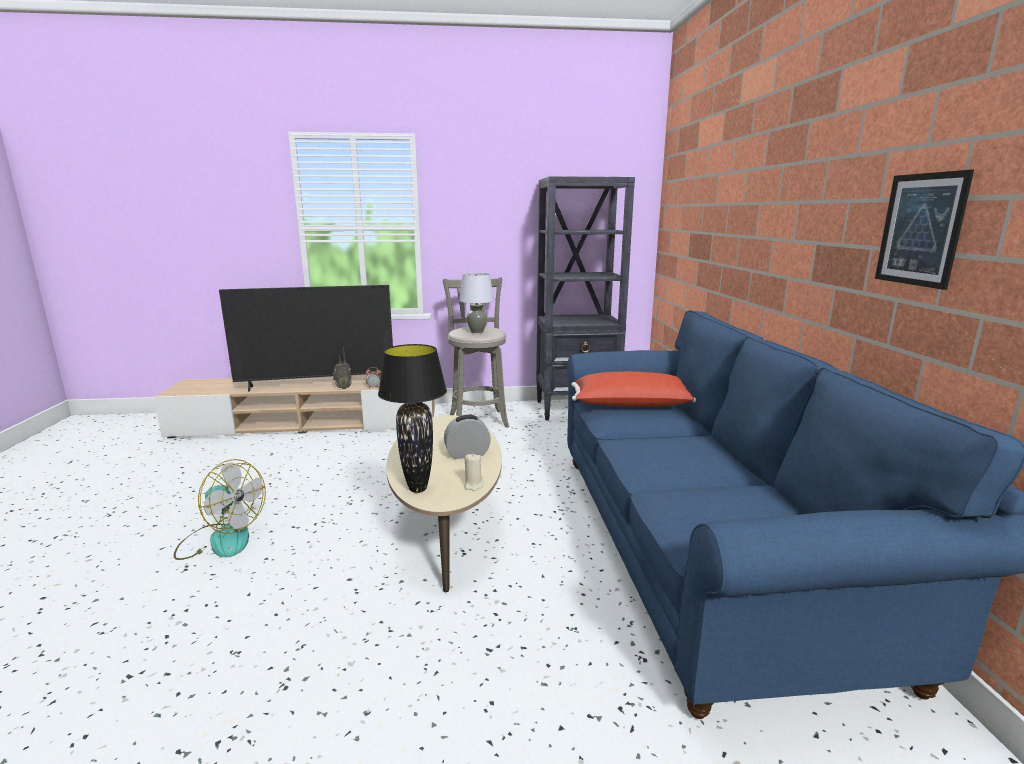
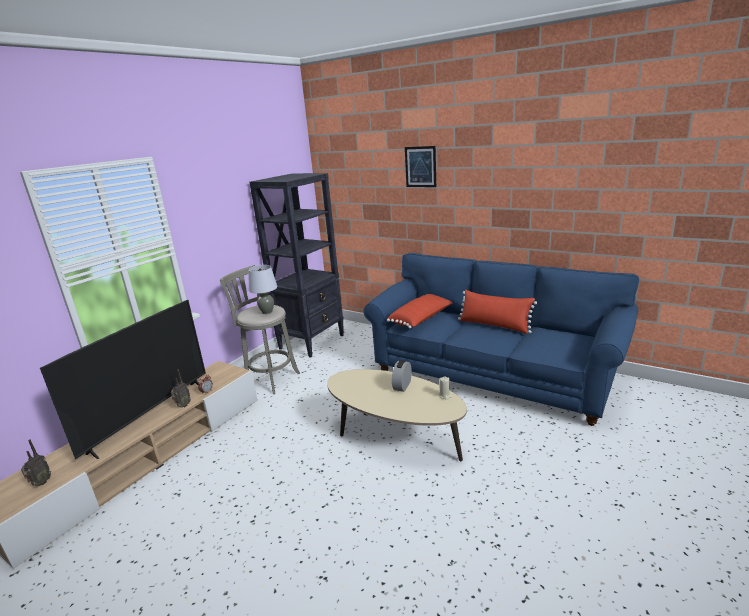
camera: 50 degrees left, 5 degrees up
fan [174,459,266,560] -> none
black table lamp [378,344,447,493] -> none
picture [875,170,974,290] -> picture moved to [405,146,436,187]
none -> radio [21,439,51,486]
none -> red pillow [458,290,537,334]

